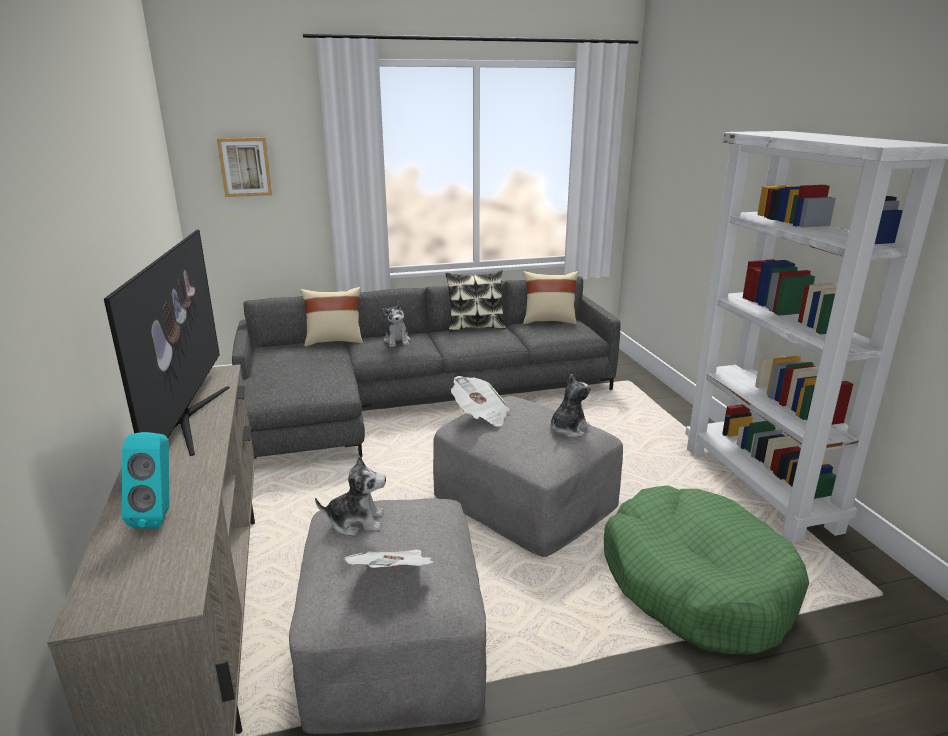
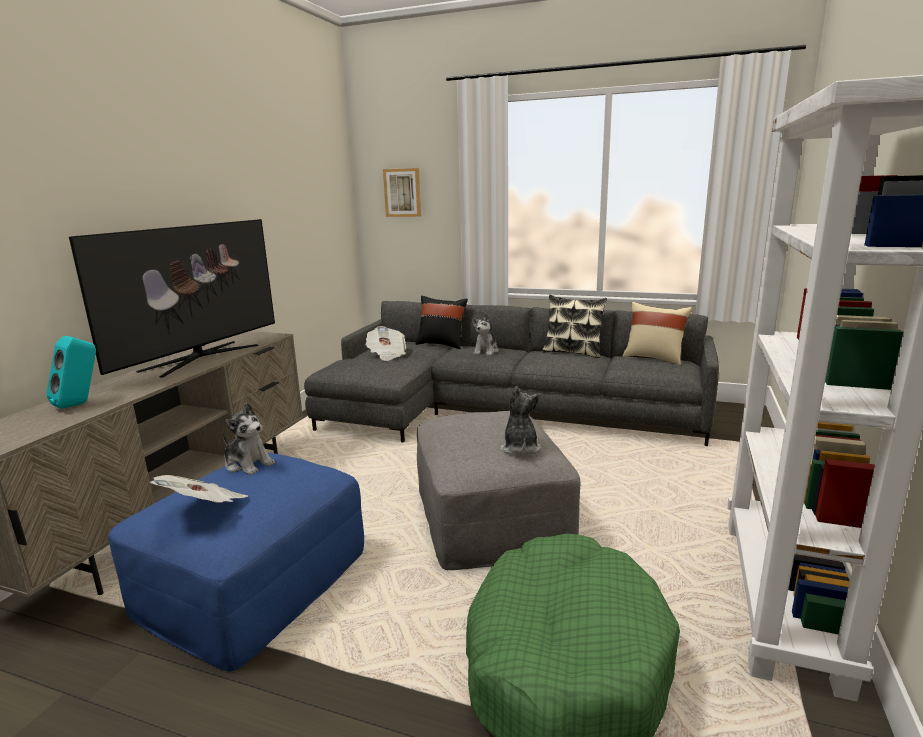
camera: 35 degrees right, 5 degrees down
grey ottoman [289,498,486,734] -> blue ottoman [108,452,364,671]
beige pillow [300,287,363,346] -> black pillow [416,296,468,349]
newspaper [451,376,510,427] -> newspaper moved to [365,326,406,361]
plush toy [550,374,591,438] -> plush toy turned 75 degrees counterclockwise [500,386,540,455]

